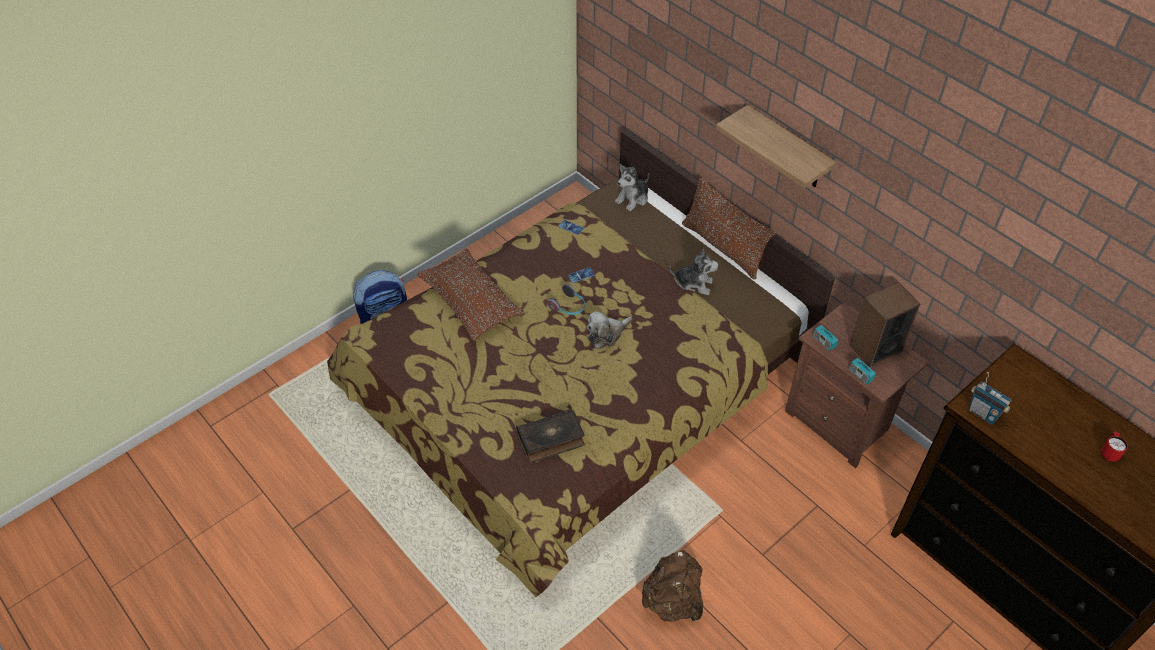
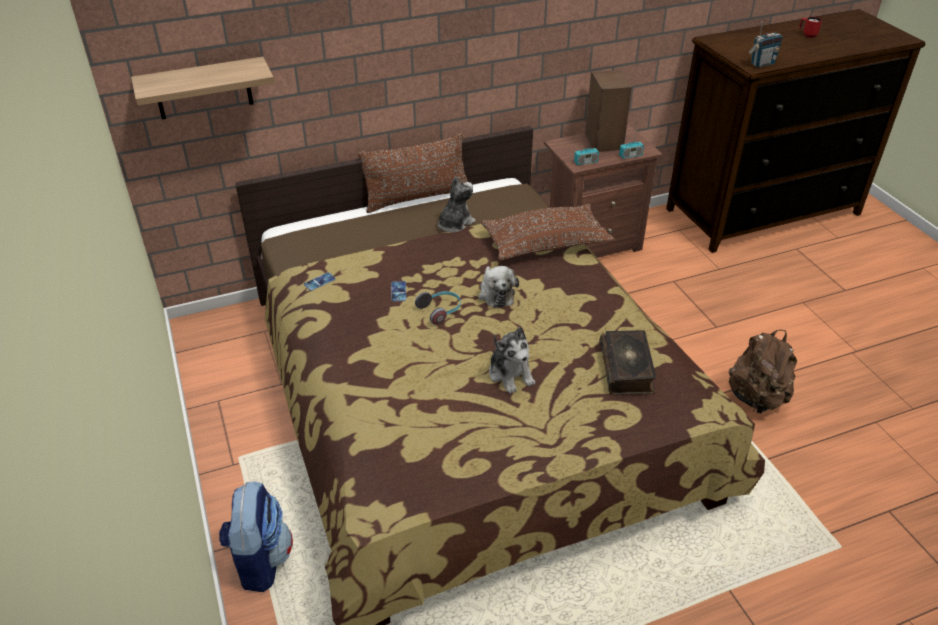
camera: 70 degrees left, 10 degrees down
brown pillow [417,248,524,341] -> brown pillow moved to [481,204,615,261]
plush toy [615,164,649,211] -> plush toy moved to [489,327,535,394]
shelf [716,105,837,188] -> shelf moved to [131,57,275,120]

